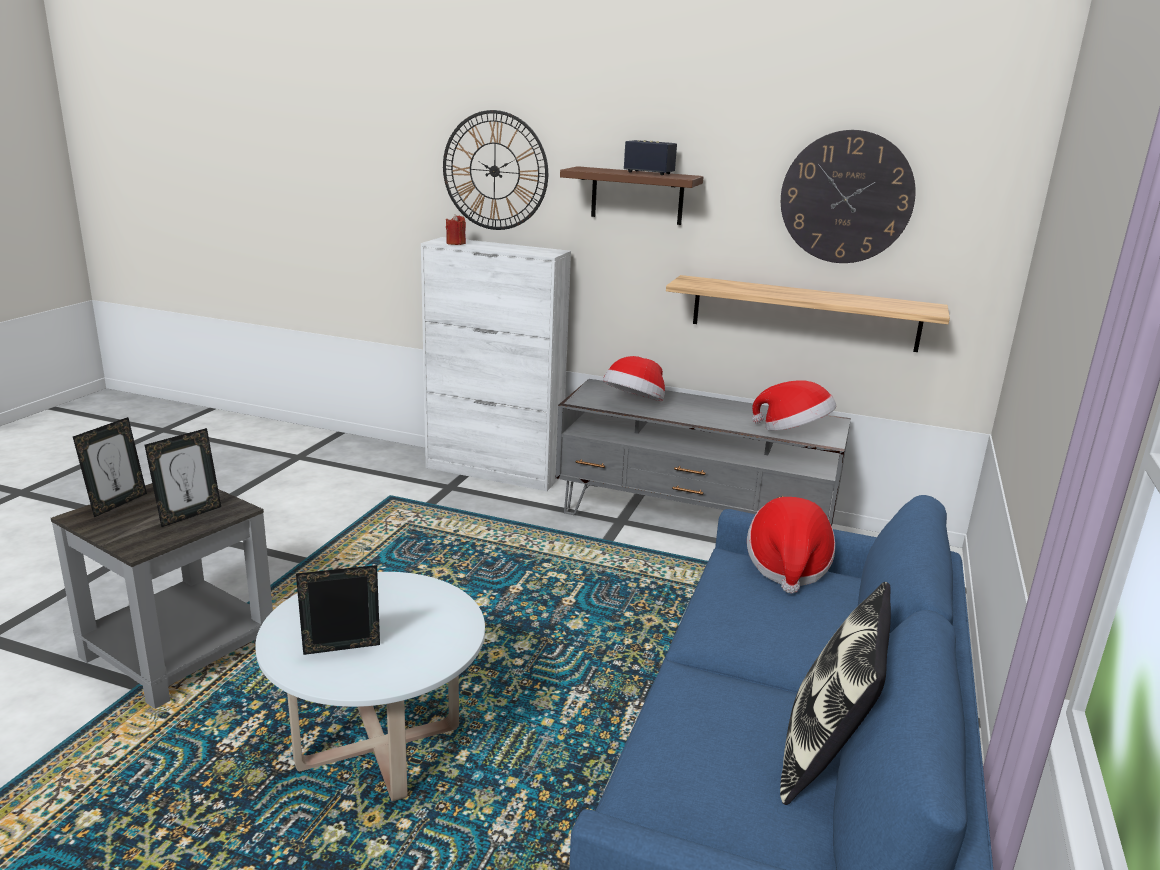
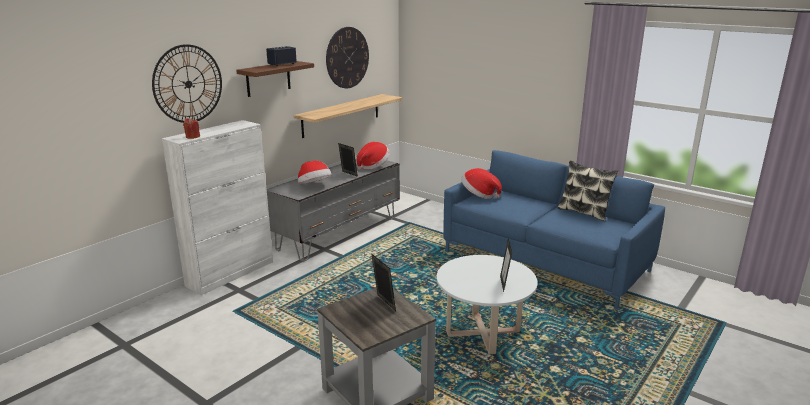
camera: 70 degrees left, 0 degrees up
picture frame [73,417,147,517] -> picture frame moved to [338,143,358,177]

